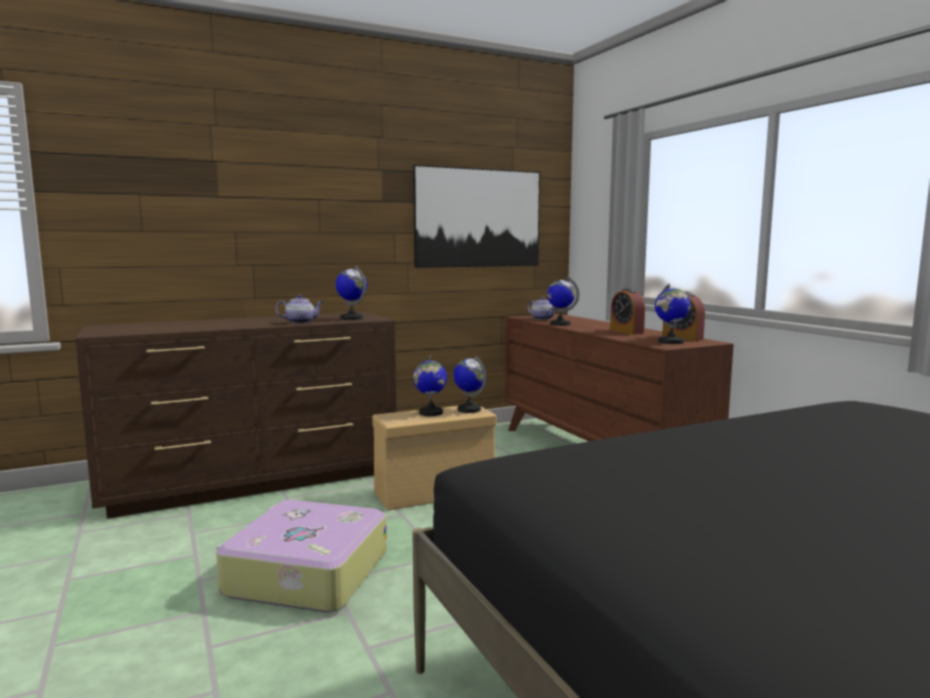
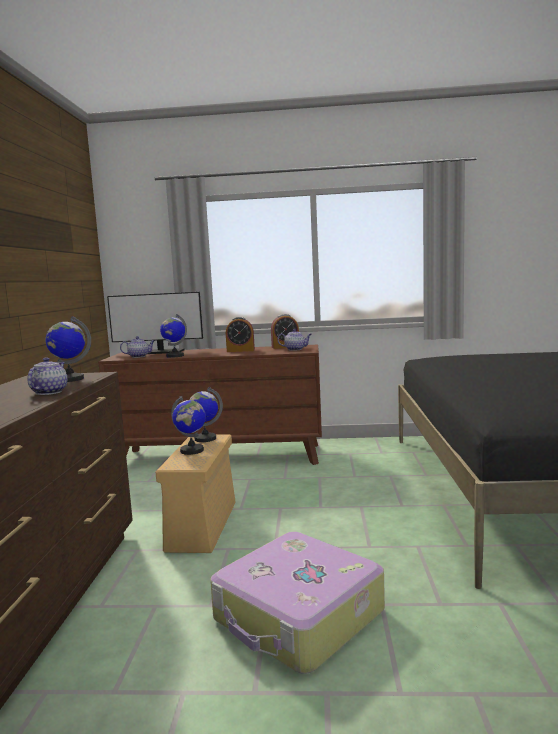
camera: 60 degrees left, 0 degrees up
picture [413,165,540,268] -> none
globe [655,283,691,344] -> teapot [277,329,312,351]
none -> monitor [107,292,203,354]

